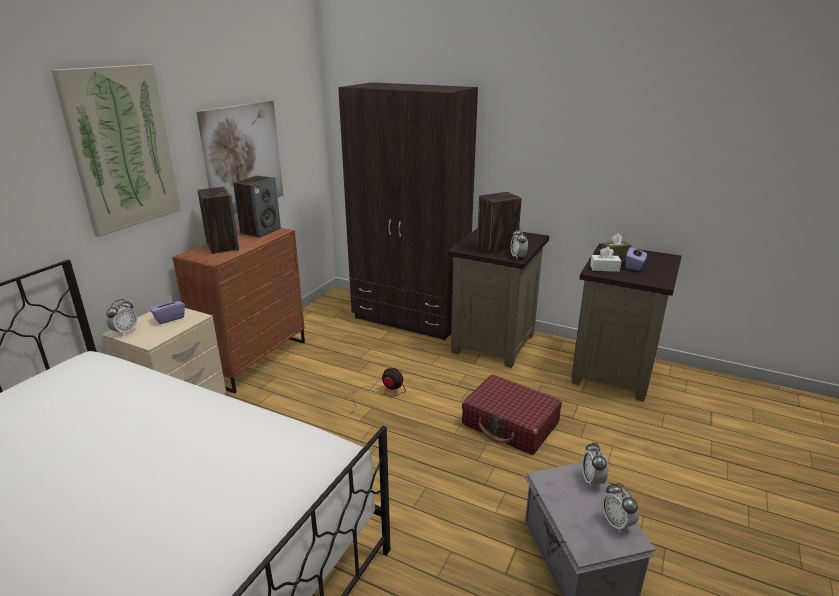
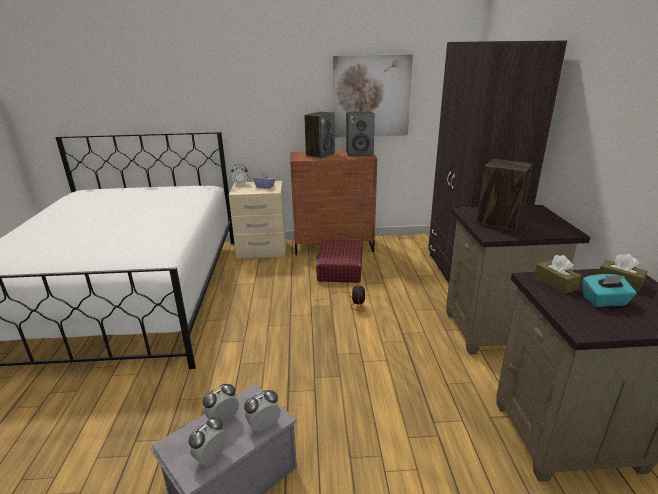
camera: 60 degrees right, 0 degrees up
picture [51,64,181,237] -> none
red suitcase [462,374,562,455] -> red suitcase moved to [316,240,363,283]
alarm clock [511,228,528,259] -> alarm clock moved to [203,384,239,424]
white tissue box [590,247,621,272] -> brown tissue box [534,255,582,294]
purple tissue box [626,246,647,271] -> turquoise tissue box [583,274,637,307]

